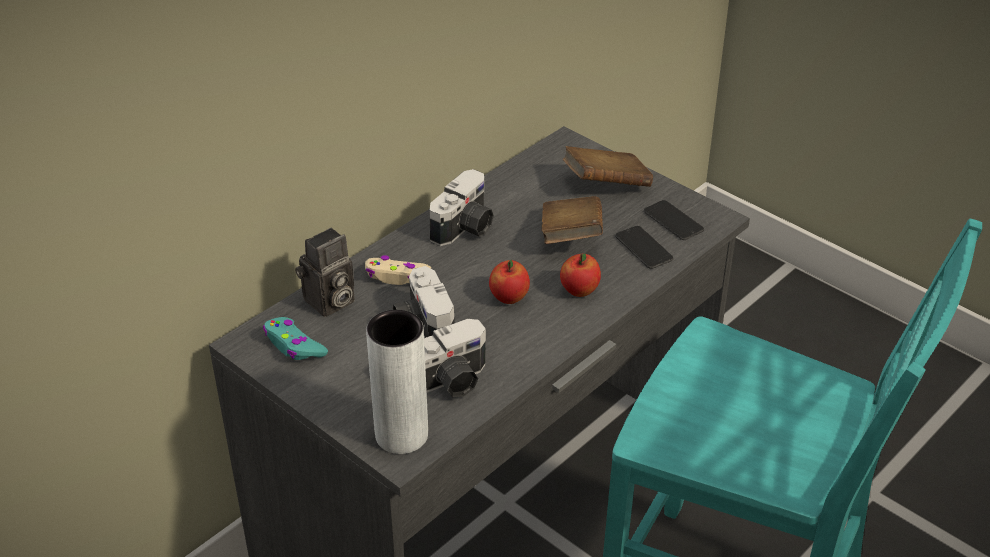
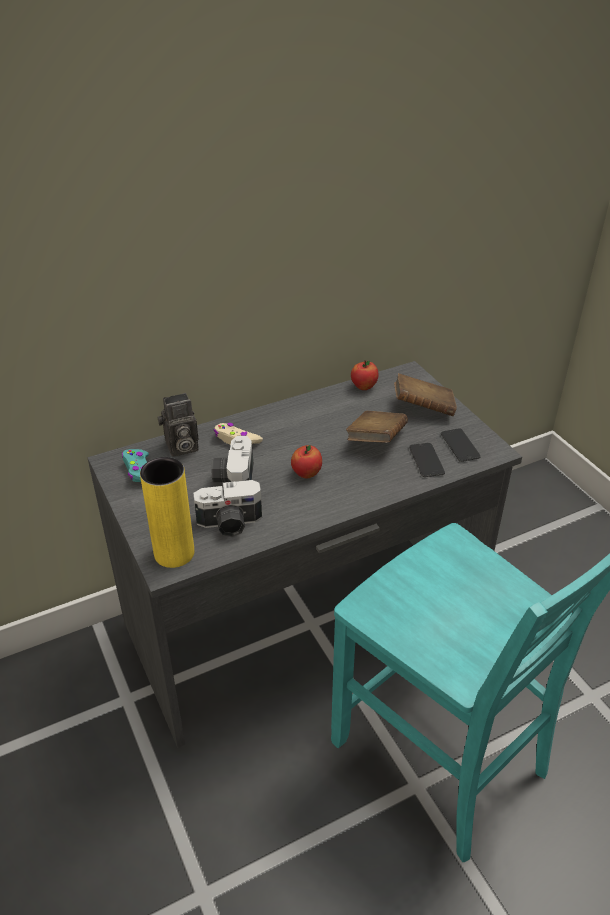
camera: 20 degrees right, 0 degrees up
grey vase [366,310,428,454] -> yellow vase [140,457,194,568]
camera [430,169,494,246] -> none
apple [560,253,601,297] -> apple moved to [351,360,379,390]

